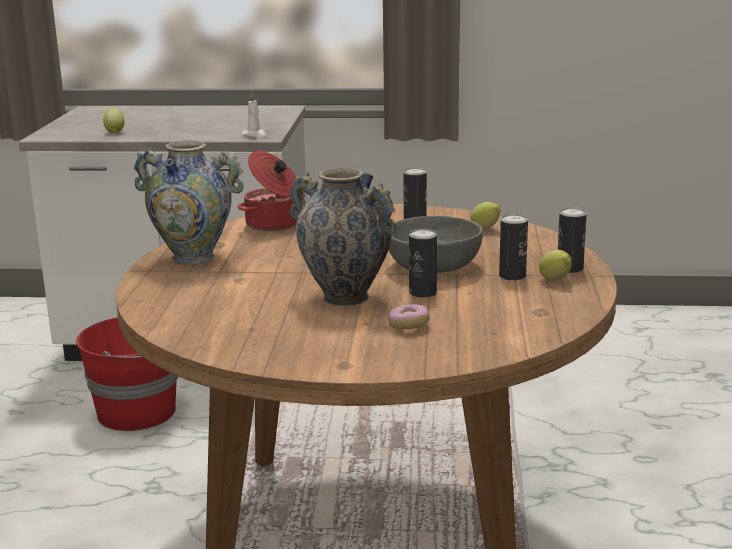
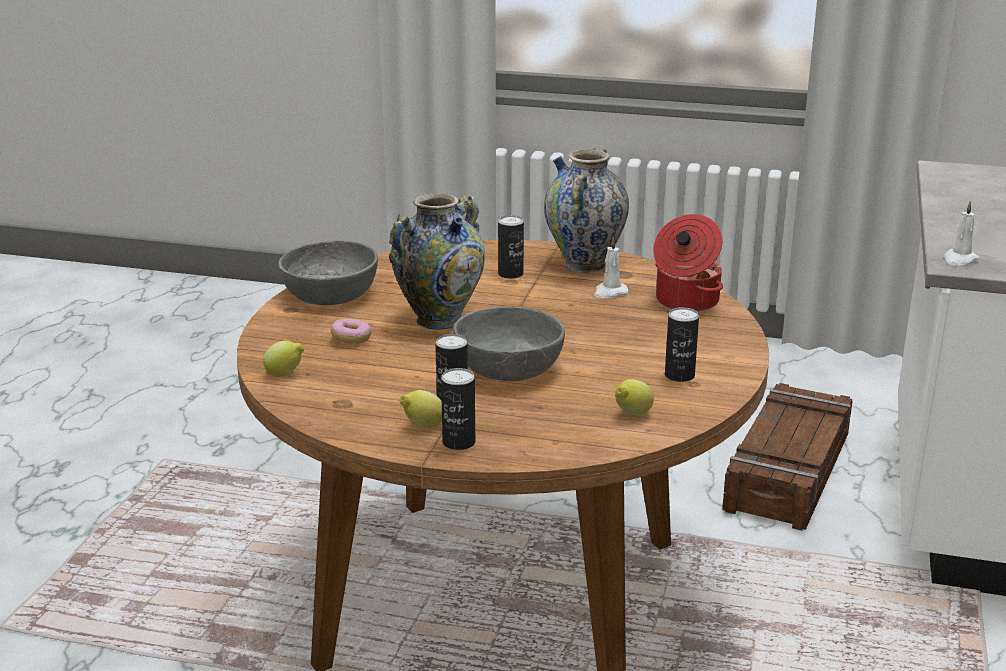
camera: 100 degrees right, 5 degrees up
red bucket [76,317,178,431] -> crate [722,383,853,530]
lemon [103,108,125,133] -> lemon moved to [263,340,304,377]
can [409,229,437,298] -> can moved to [498,215,524,279]
none -> grey bowl [278,240,378,305]
none -> white candle [594,236,628,298]

